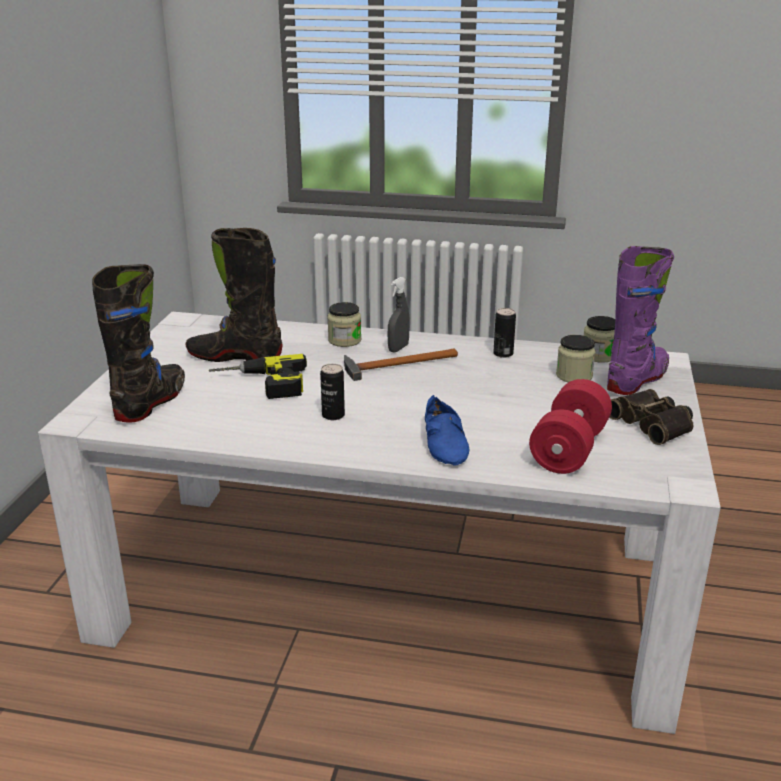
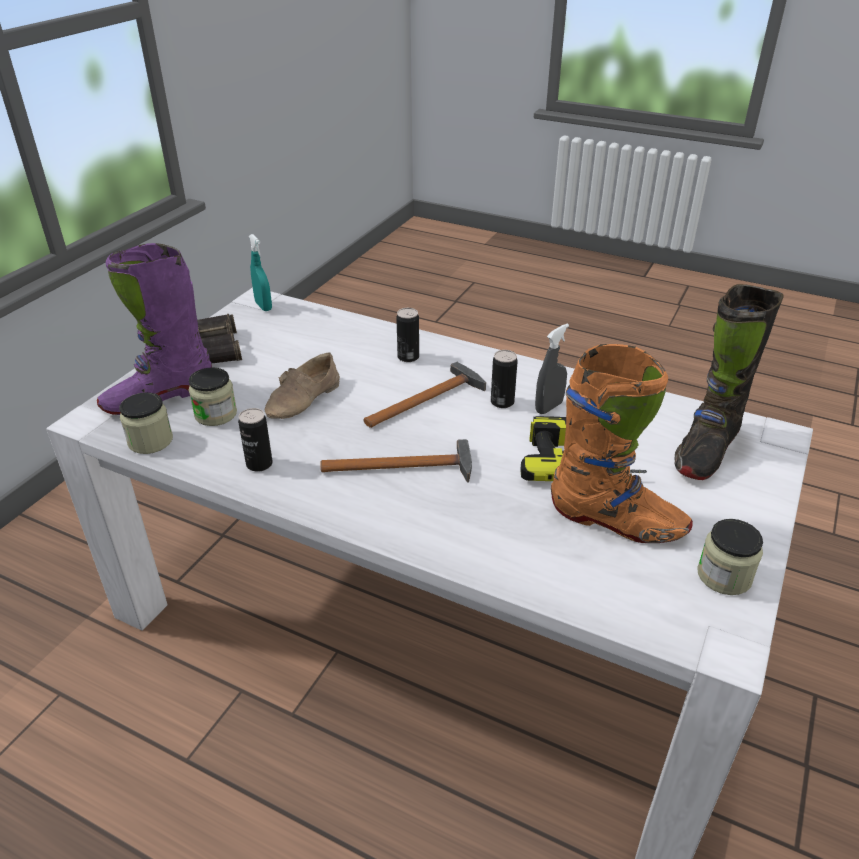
camera: 165 degrees left, 10 degrees up
black boot [185,228,283,362] -> orange boot [551,344,693,543]
jar [327,302,361,347] -> jar moved to [697,519,763,595]
grey spray bottle [388,277,410,353] -> grey spray bottle moved to [535,324,569,414]
blue shoe [425,395,469,466] -> can [396,308,419,362]
red dumbbell [529,379,612,474] -> none
none -> turquoise spray bottle [249,234,272,311]
none -> beige shoe [265,352,340,419]
none -> hammer [364,362,486,428]

